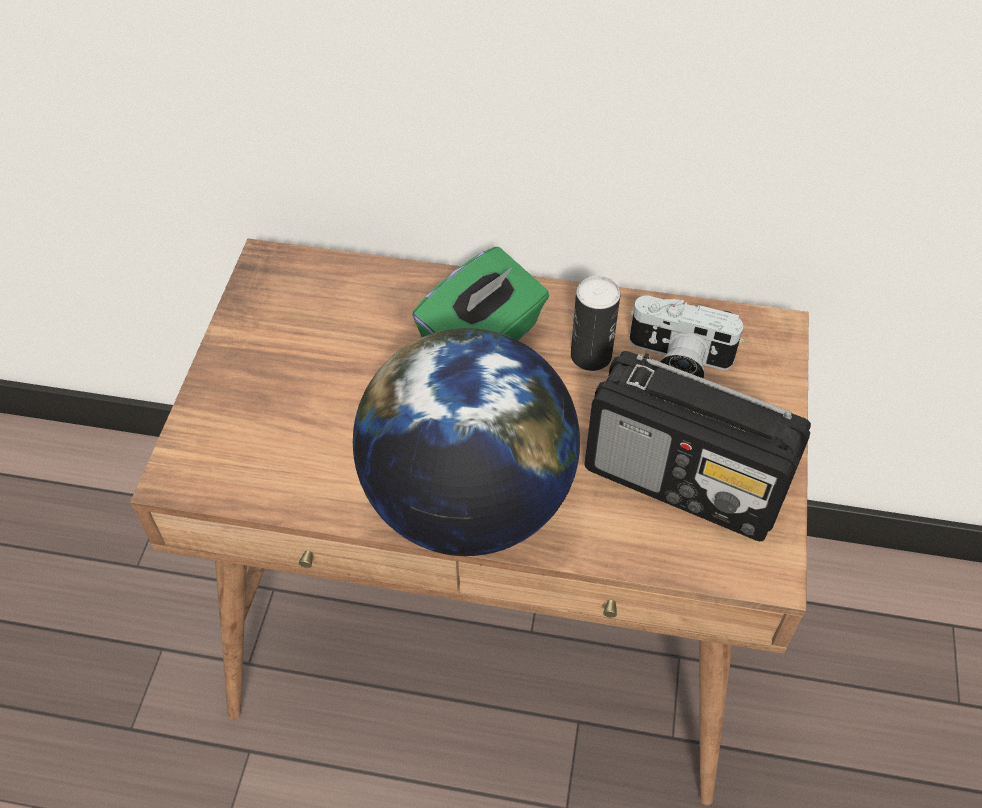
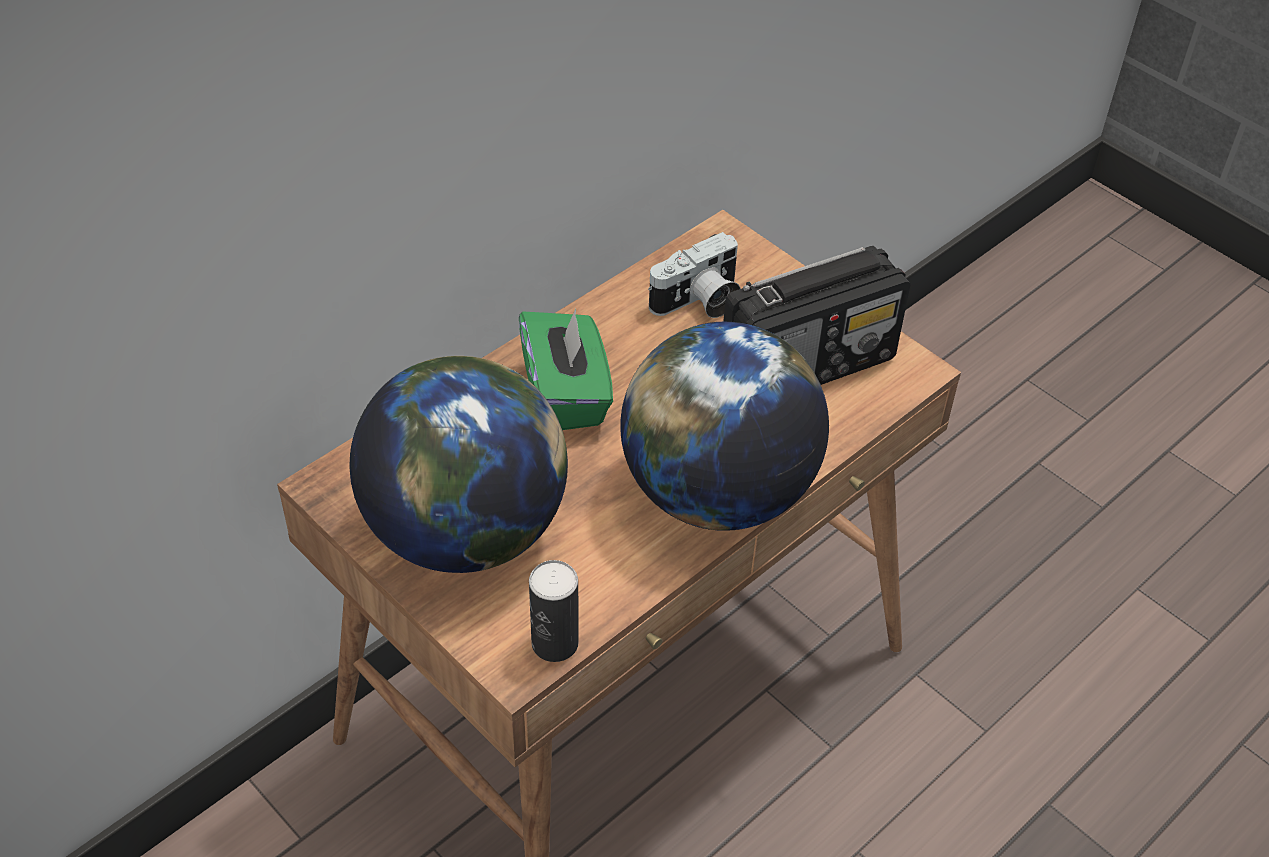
camera: 55 degrees left, 5 degrees down
can [571,276,620,371] -> can moved to [529,560,579,662]
none -> globe [349,356,568,573]

